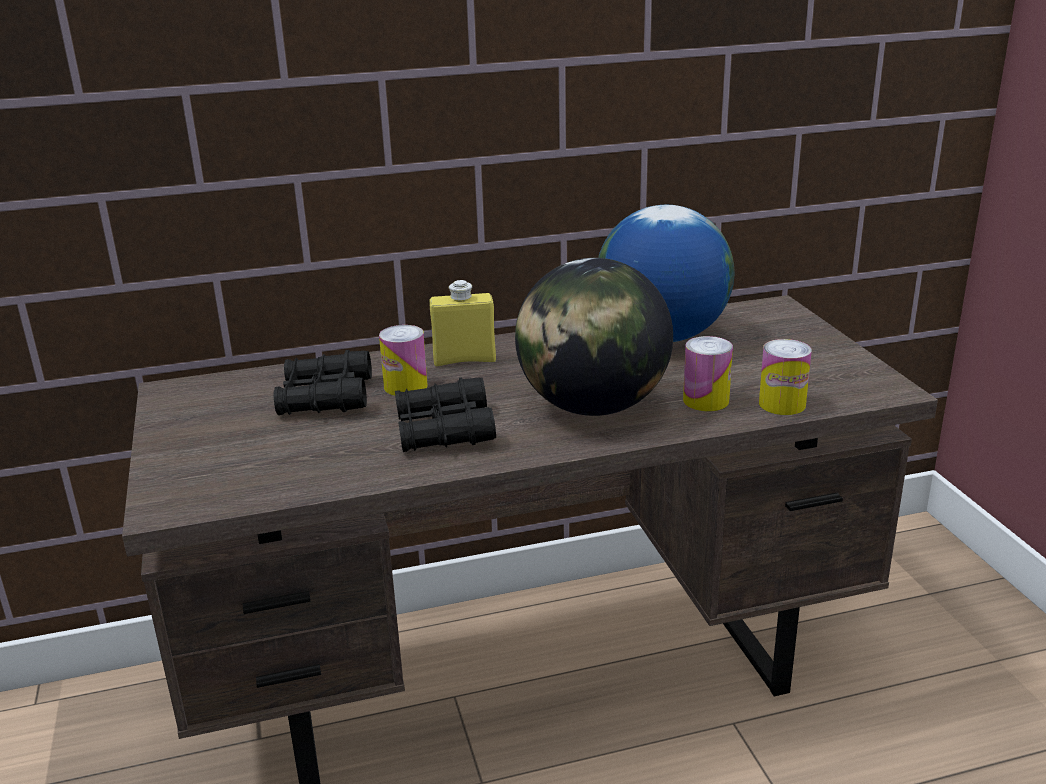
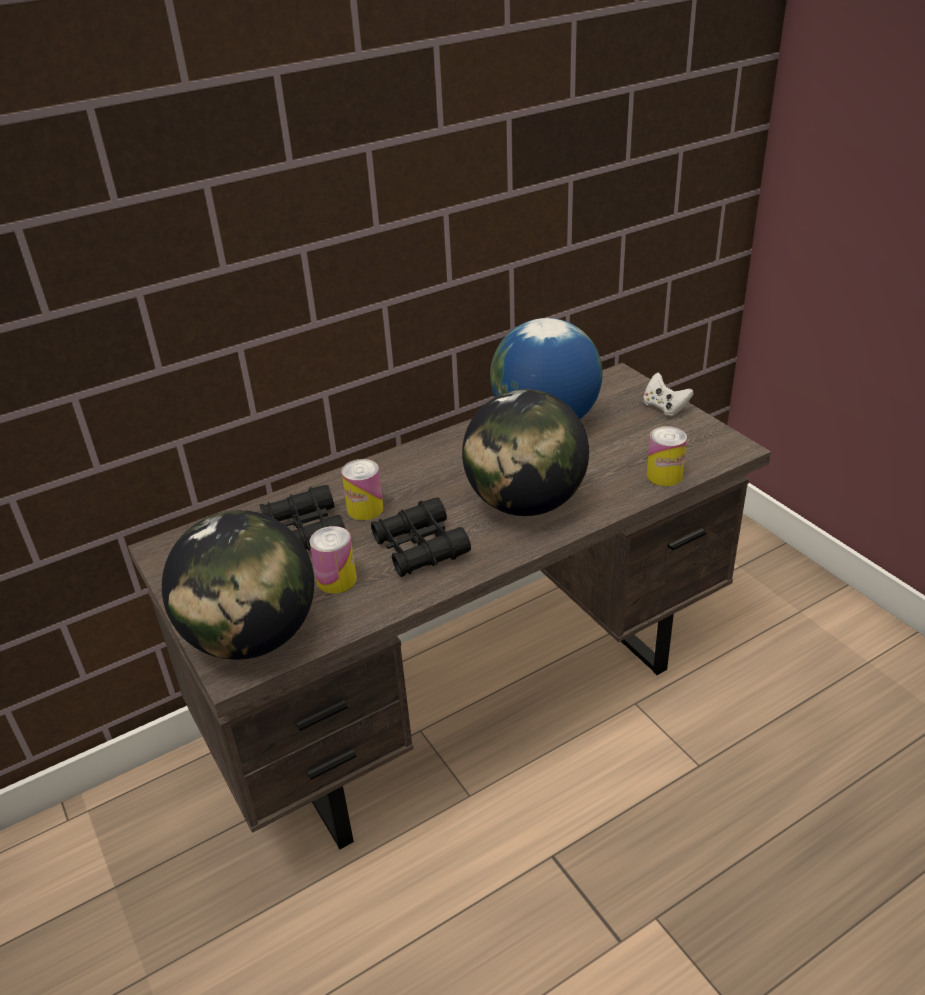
camera: 15 degrees left, 10 degrees up
yellow bottle [429,280,496,366] -> none
can [683,336,733,411] -> can moved to [309,526,357,594]
none -> globe [162,510,314,660]
none -> white game controller [643,372,694,416]

